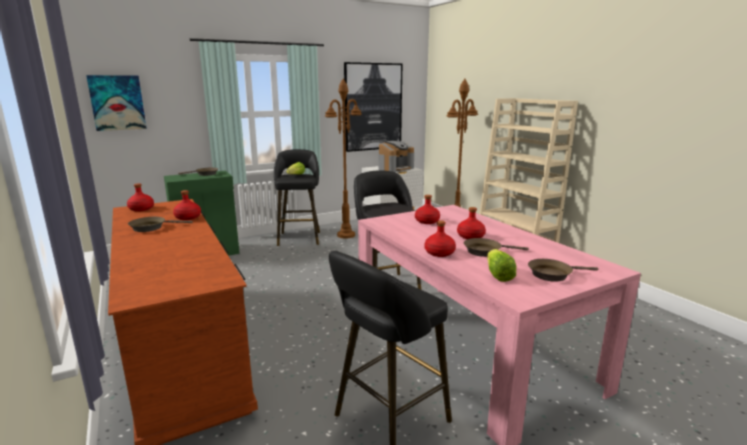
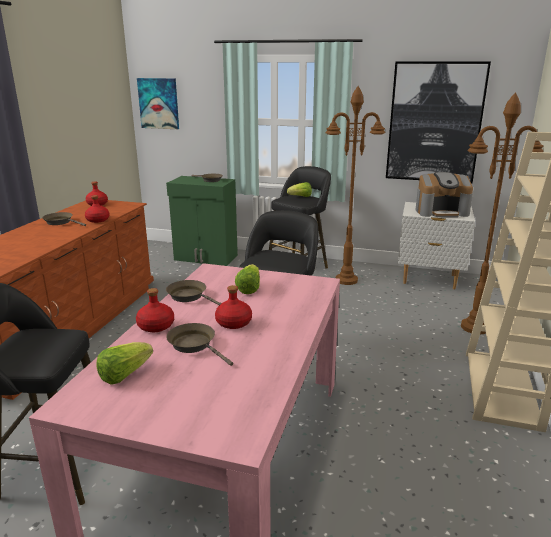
camera: 45 degrees right, 5 degrees up
red bottle [415,195,440,224] -> lettuce [235,264,260,294]
brown frying pan [528,259,598,282] -> brown frying pan moved to [166,280,222,305]

